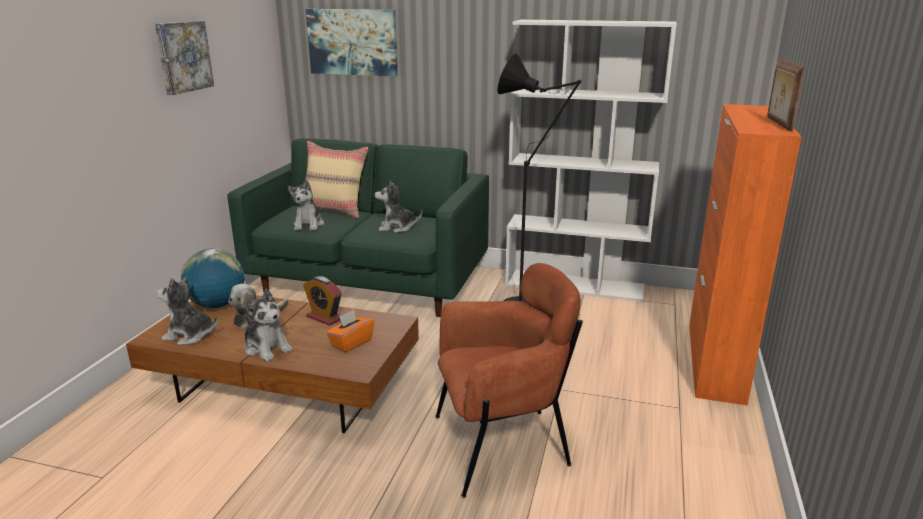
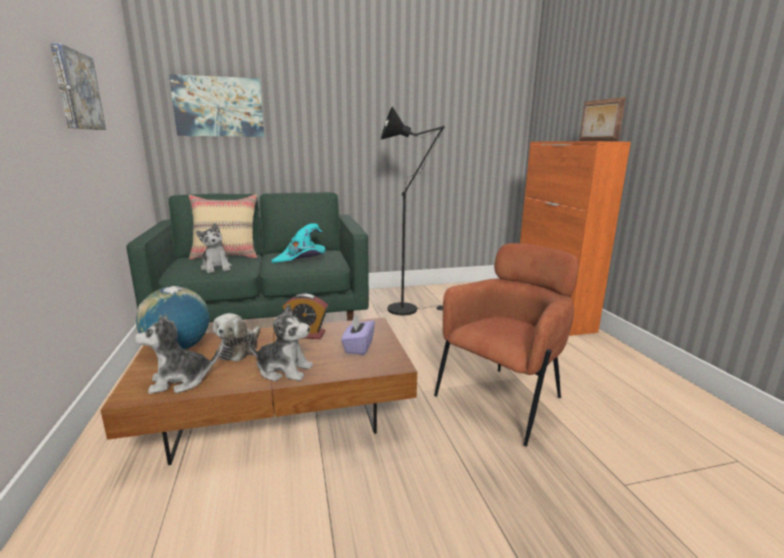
camera: 30 degrees left, 5 degrees down
orange tissue box [327,310,374,353] -> purple tissue box [341,315,375,355]
plush toy [375,181,423,233] -> turquoise hat [271,223,326,263]
white bookcase [505,20,677,302] -> none

